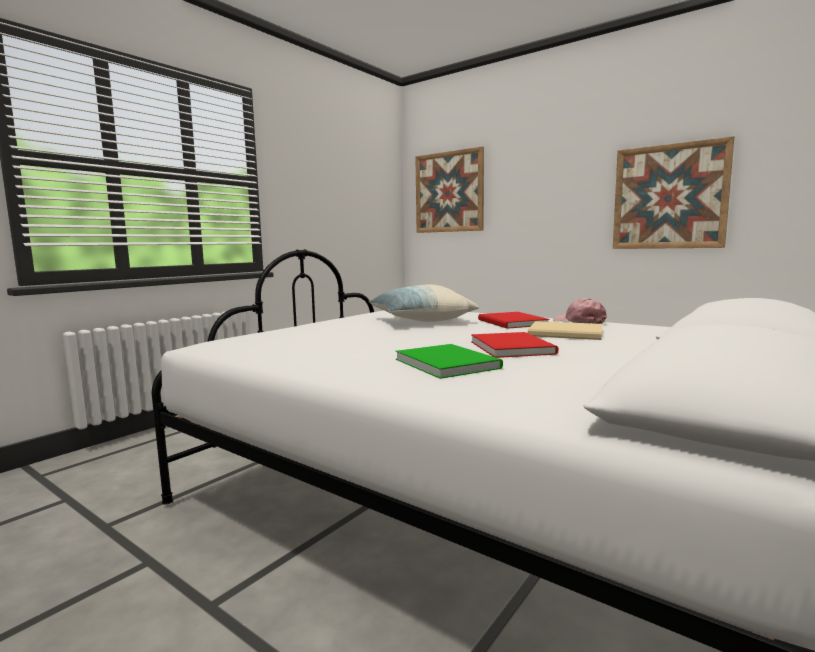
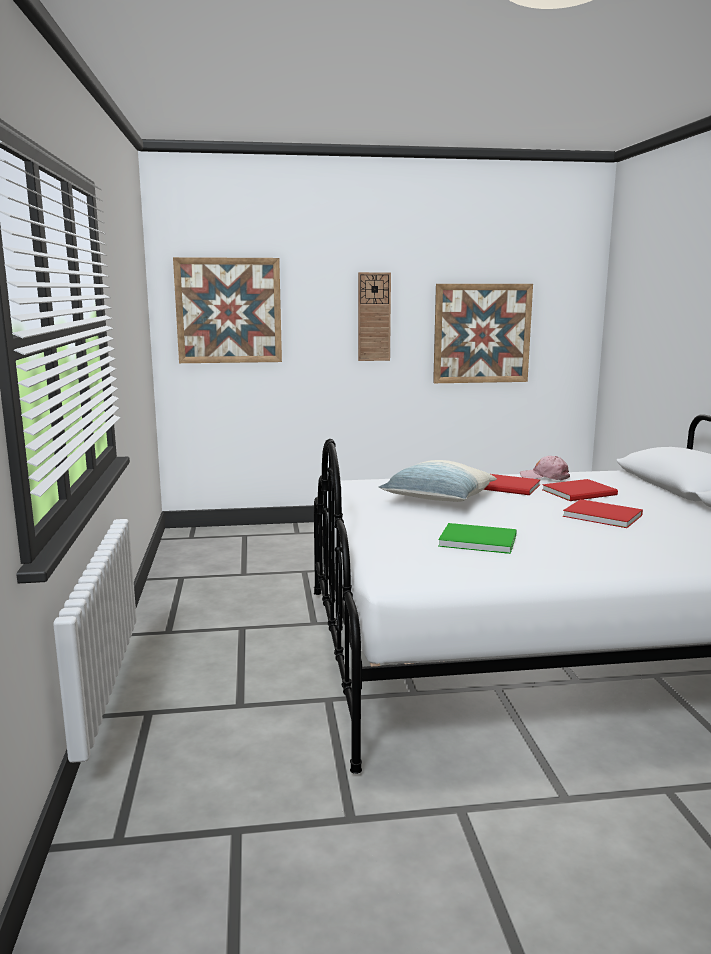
camera: 45 degrees left, 5 degrees up
green book [396,344,503,379] -> green book moved to [438,523,517,554]
beige book [528,321,603,340] -> red book [542,479,618,501]
none -> wall clock [358,272,391,361]

